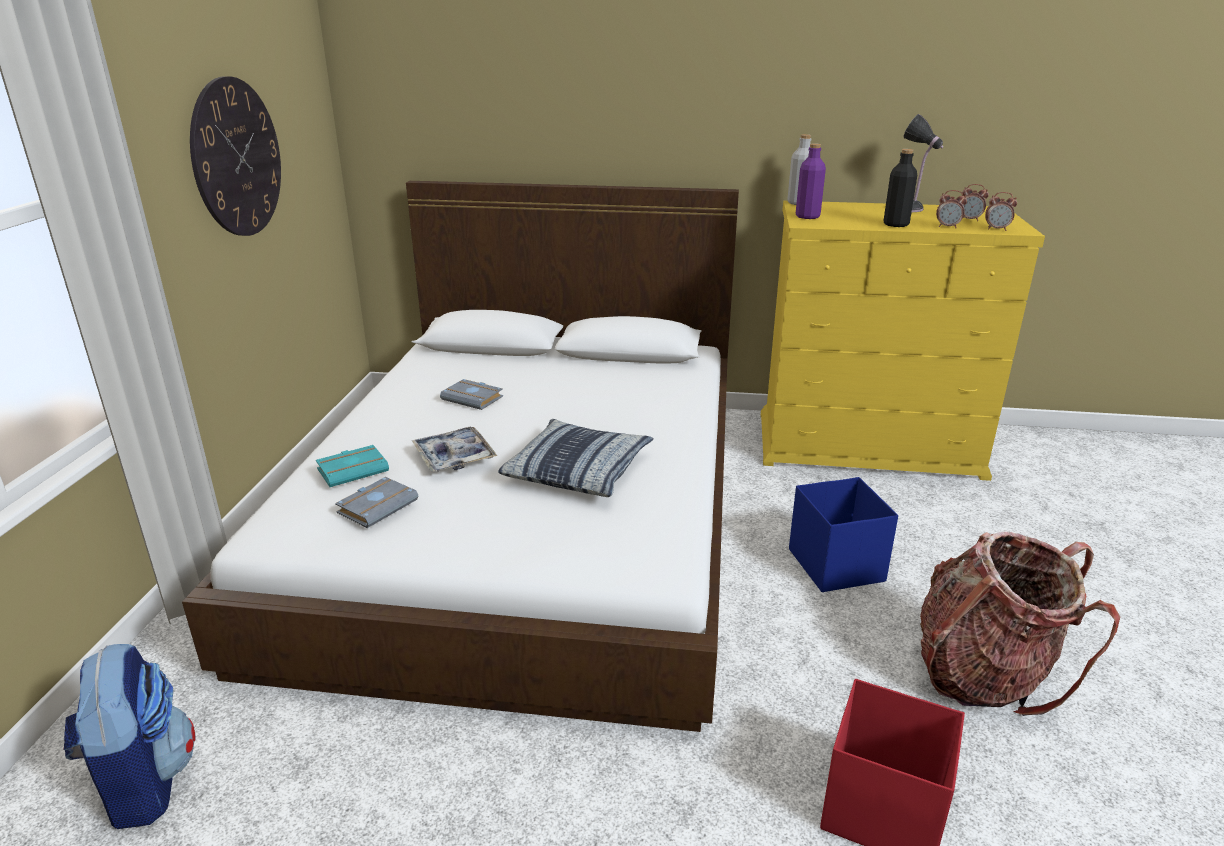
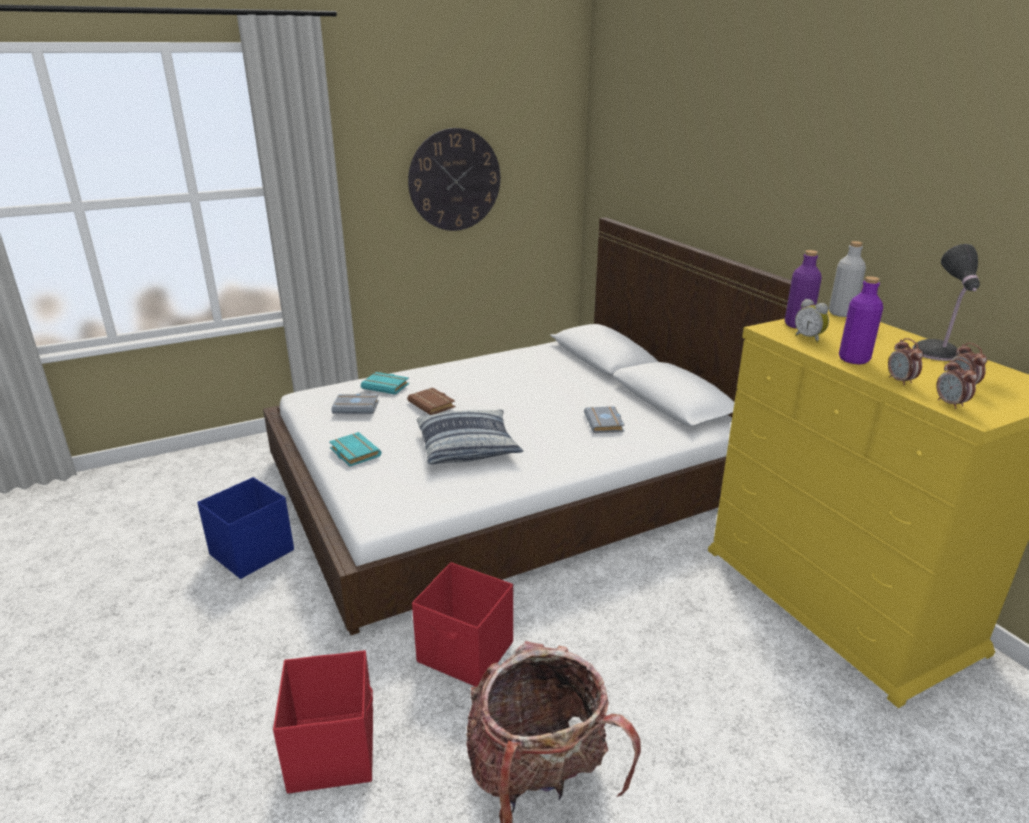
camera: 55 degrees right, 0 degrees up
backpack [64,644,195,829] -> none
tray [412,427,497,472] -> brown book [407,388,455,415]
grey book [440,379,503,410] -> grey book moved to [584,406,625,433]
blue storage box [789,477,898,592] -> blue storage box moved to [197,477,294,579]
black bottle [883,149,917,227] -> purple bottle [839,276,883,364]
none -> turquoise book [329,432,382,466]
none -> red storage box [412,562,513,687]
none -> alarm clock [795,299,829,343]

